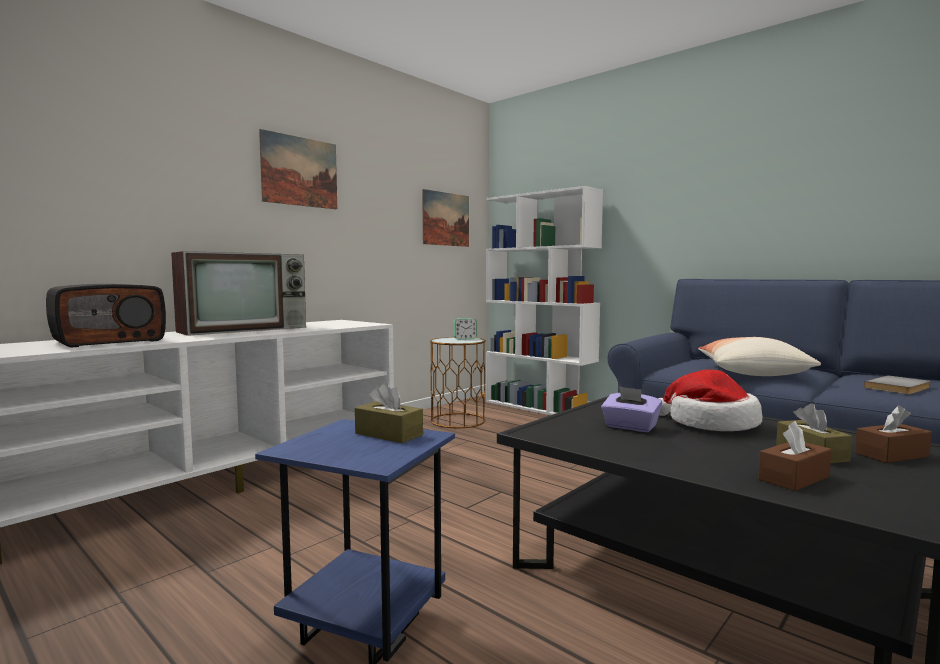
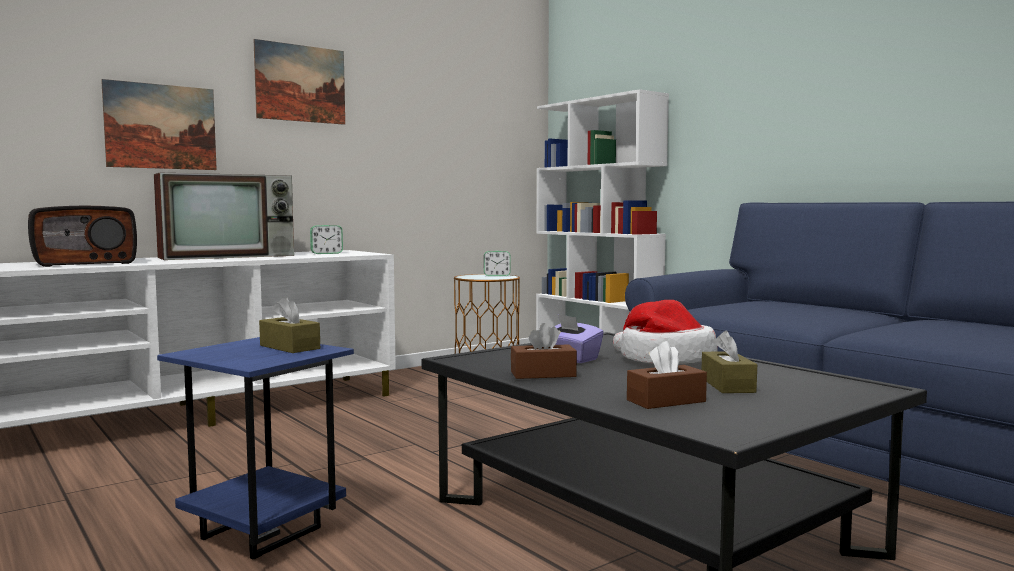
camera: 10 degrees right, 0 degrees up
picture [422,189,469,247] -> picture moved to [101,79,217,170]
pillow [698,337,821,376] -> none
brown tissue box [855,405,932,463] -> brown tissue box moved to [511,323,577,379]
grey book [864,376,931,394] -> none
none -> alarm clock [310,225,343,254]

